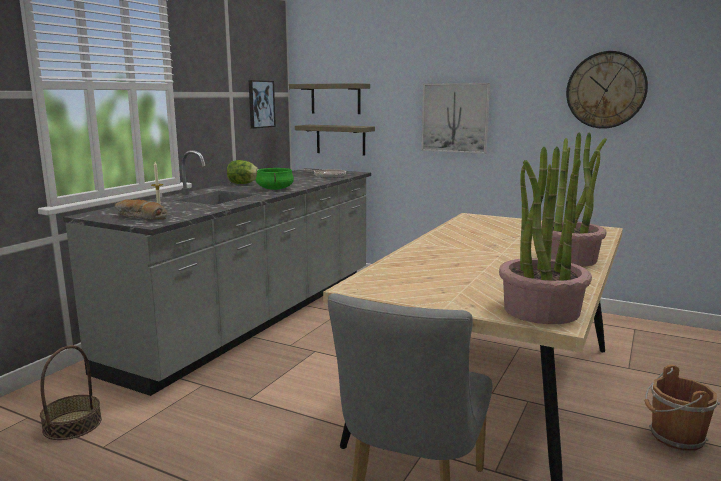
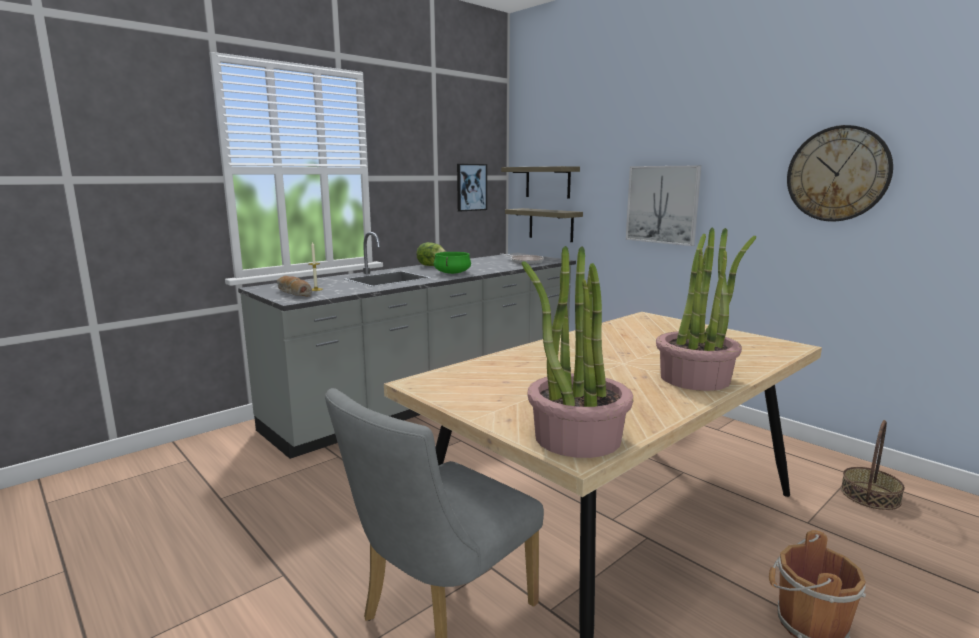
camera: 20 degrees right, 0 degrees up
basket [40,345,102,440] -> basket moved to [841,420,905,510]

